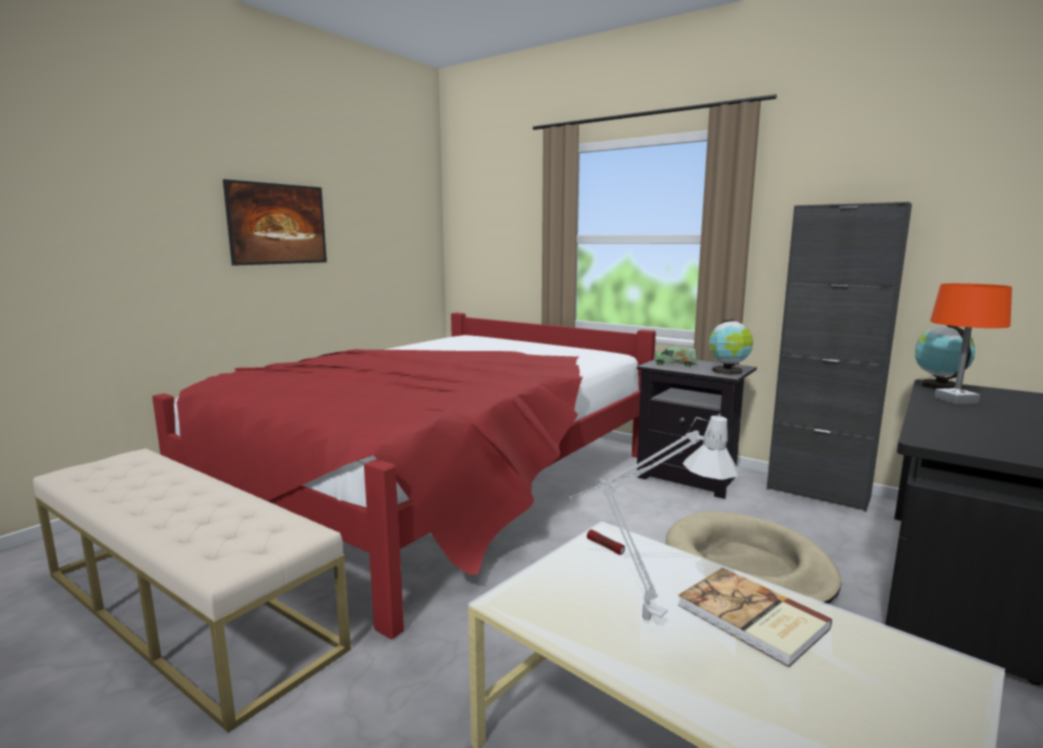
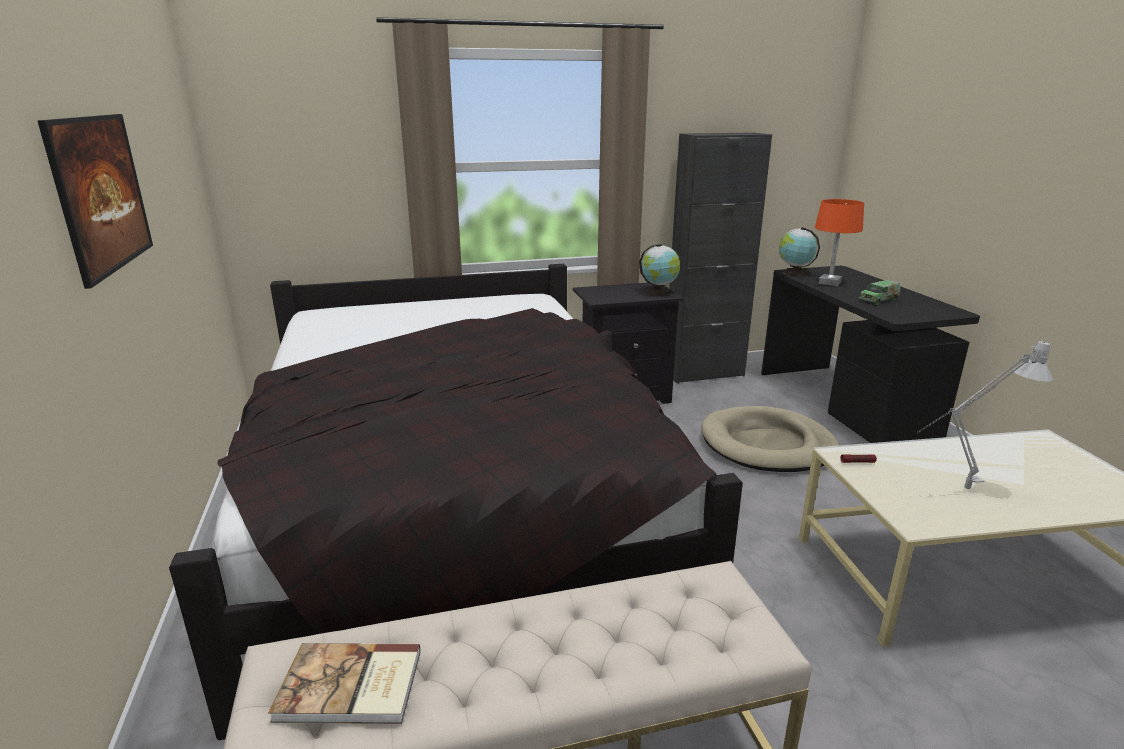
camera: 50 degrees left, 10 degrees up
red bed [152,313,656,639] -> black bed [169,264,743,740]
toy truck [655,347,697,367] -> toy truck moved to [859,280,901,305]
book [678,568,832,667] -> book moved to [268,643,421,724]

